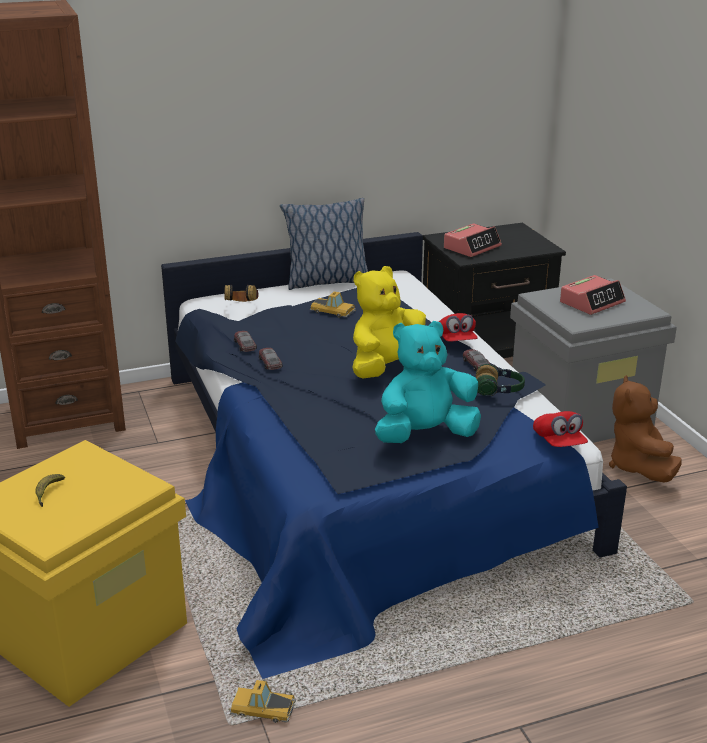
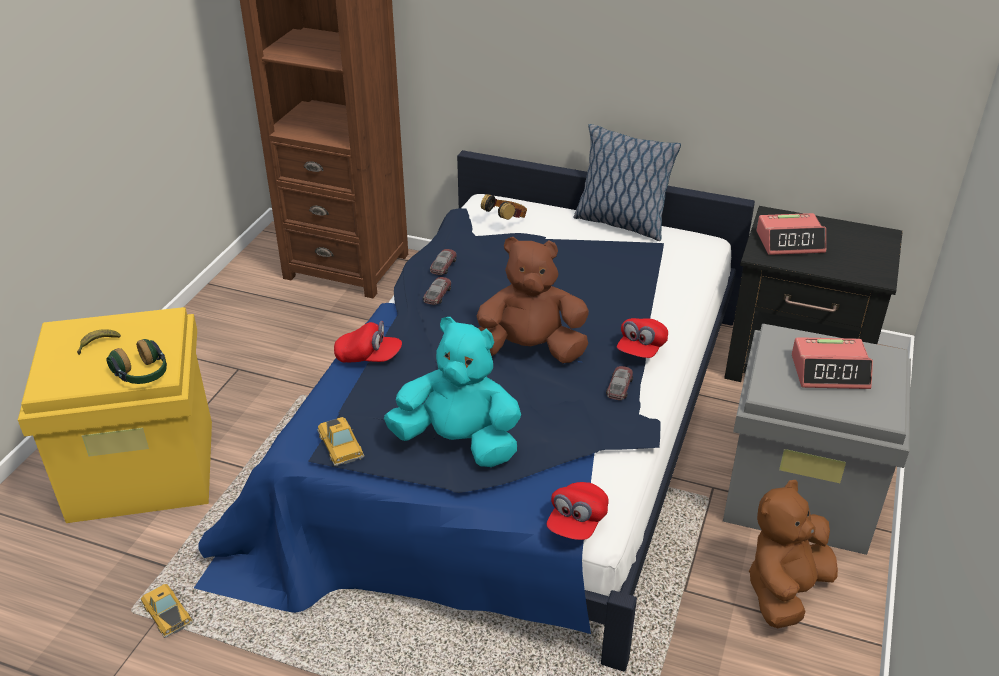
camera: 40 degrees right, 10 degrees up
toy car [310,291,356,317] -> toy car moved to [317,417,365,466]
yellow plush toy [352,266,426,378] -> brown plush toy [477,237,589,363]
headphones [476,364,525,396] -> headphones moved to [106,339,167,384]
none -> red cap [334,321,402,363]

